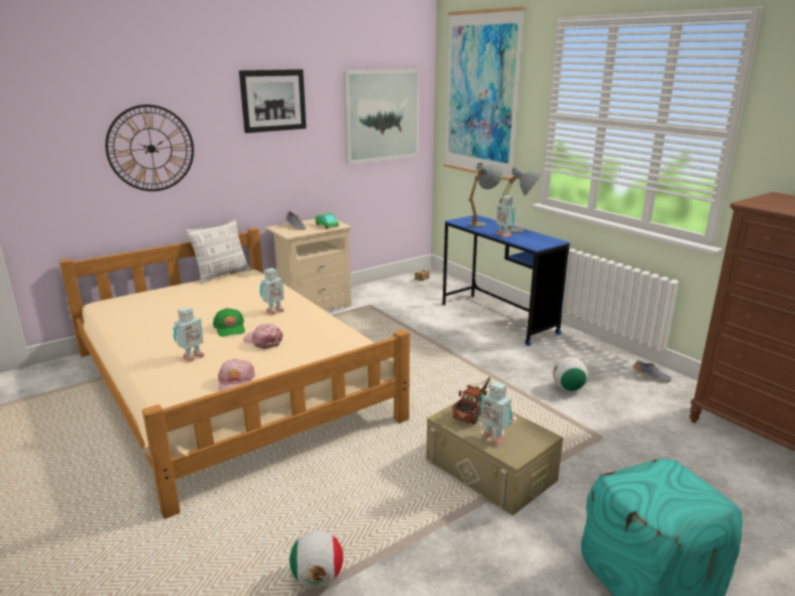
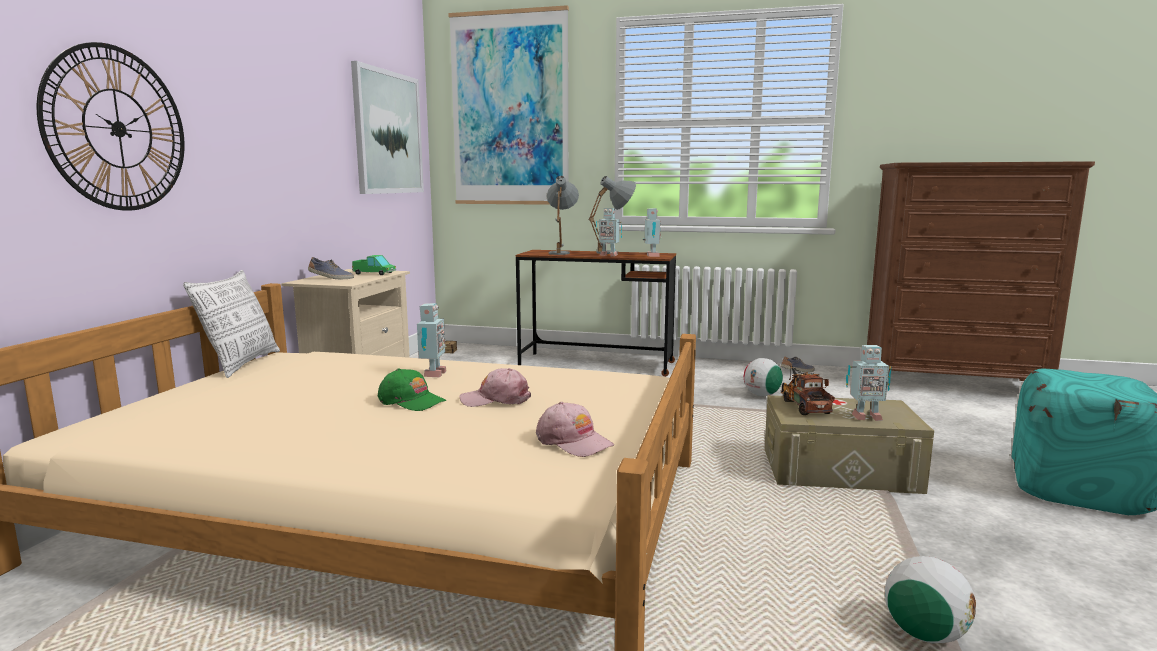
camera: 40 degrees left, 10 degrees down
toy robot [173,307,204,362] -> toy robot moved to [643,208,661,257]
picture [239,69,306,133] -> none
blue desk [443,215,570,346] -> brown desk [516,250,676,377]

